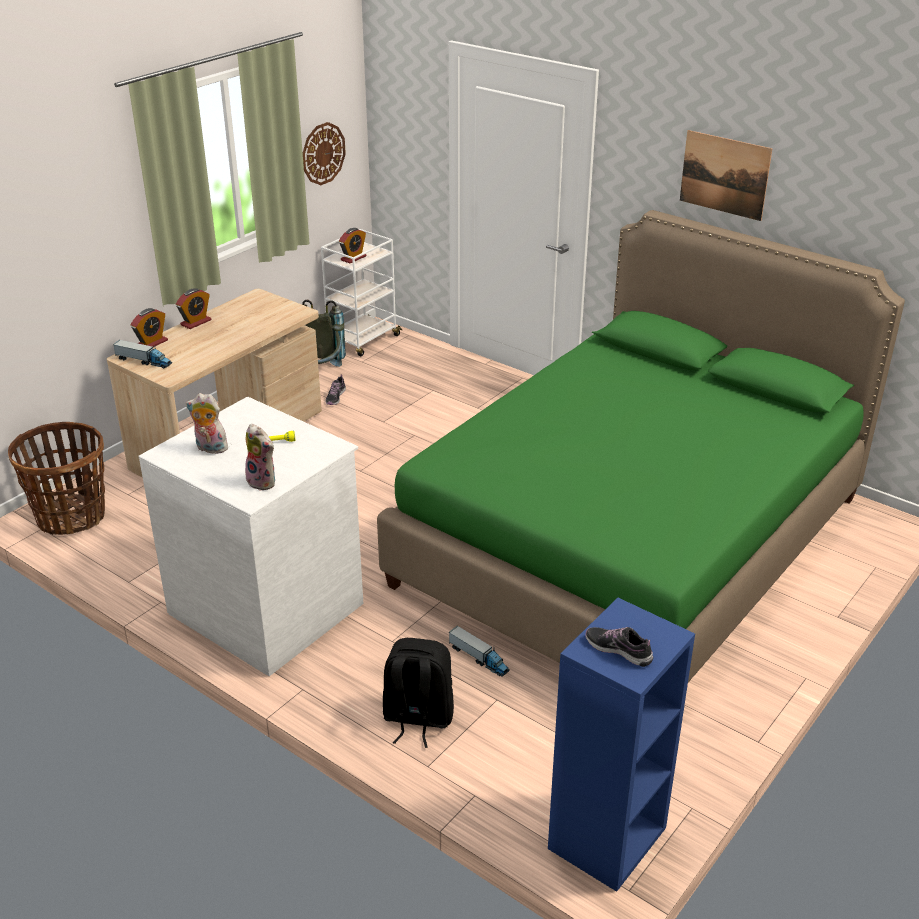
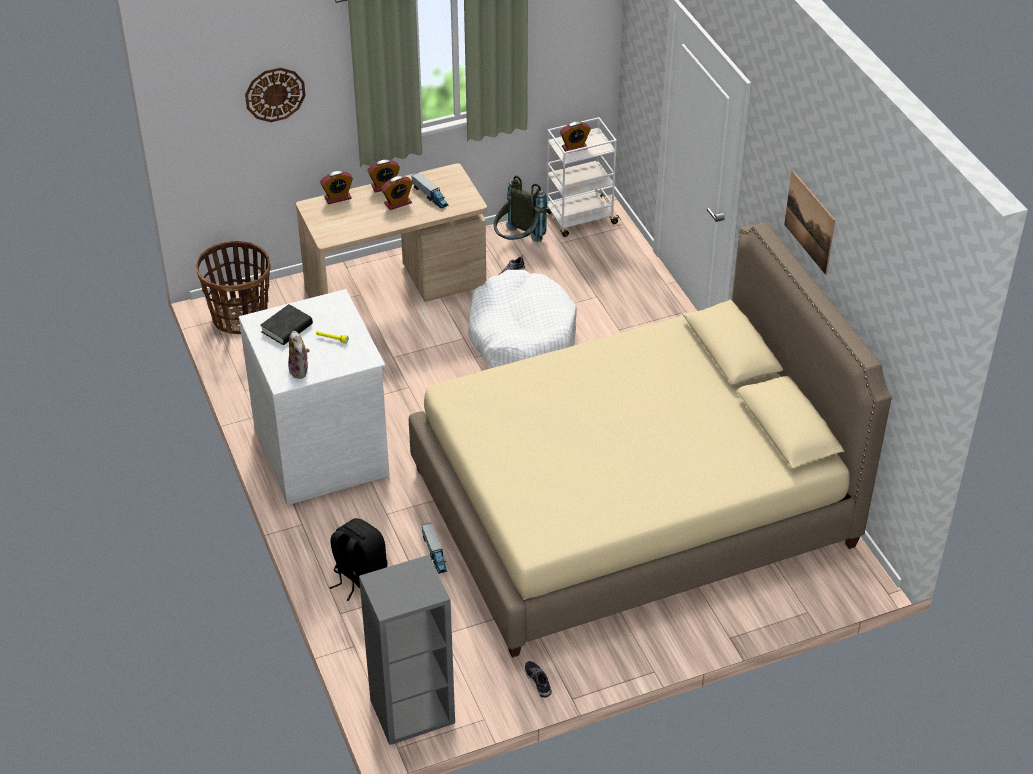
camera: 30 degrees right, 10 degrees up
toy truck [113,340,172,368] -> toy truck moved to [411,172,448,209]
plush toy [186,393,231,454] -> black book [260,304,313,345]
wall clock [303,122,346,185] -> wall clock moved to [245,67,306,122]
green bed [377,210,905,682] -> beige bed [409,222,892,658]
blue bookcase [548,598,695,892] -> grey bookcase [359,555,455,745]
shoe [585,627,653,667] -> shoe moved to [525,661,552,698]
none -> alarm clock [381,176,413,210]
none -> white dog bed [467,270,577,368]

